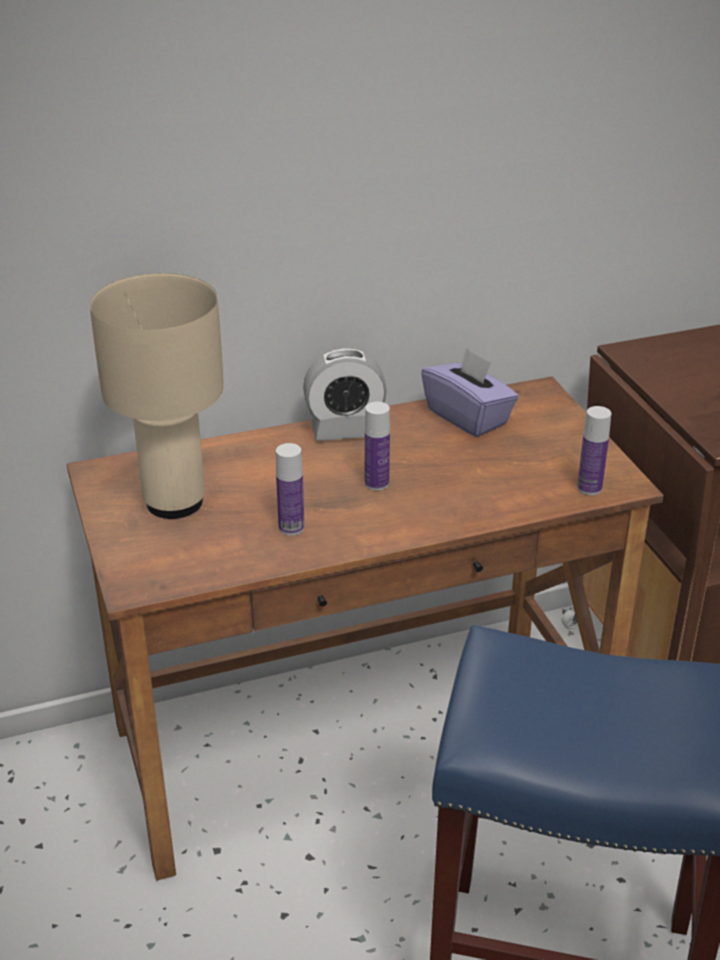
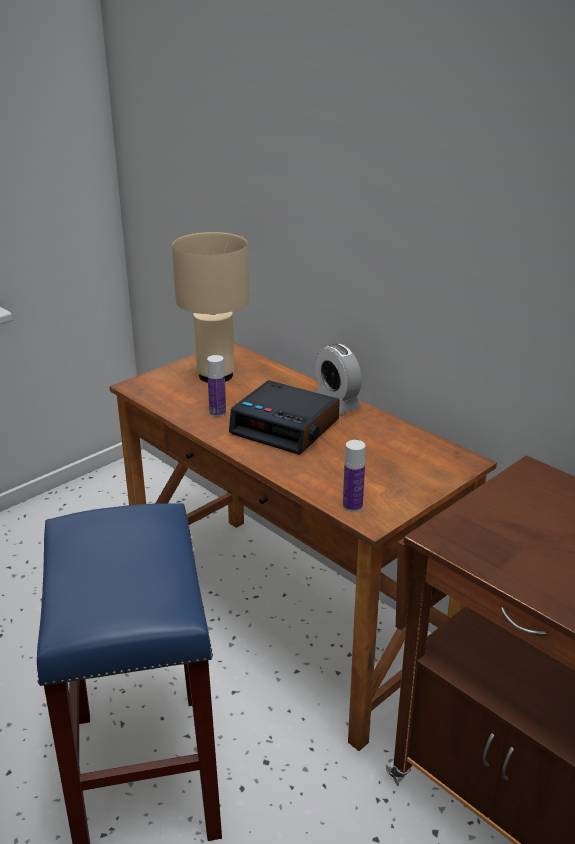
camera: 65 degrees right, 5 degrees down
bottle [365,402,390,491] -> alarm clock [229,380,340,455]
purple tissue box [421,348,519,437] -> none

